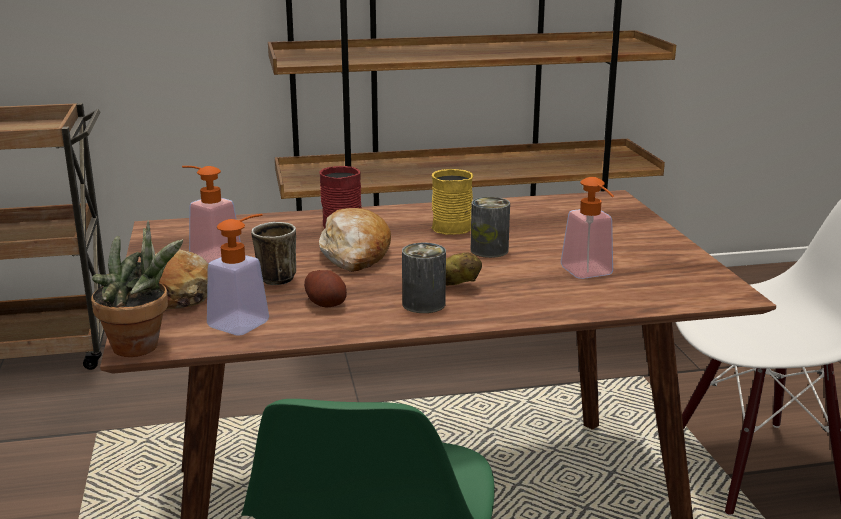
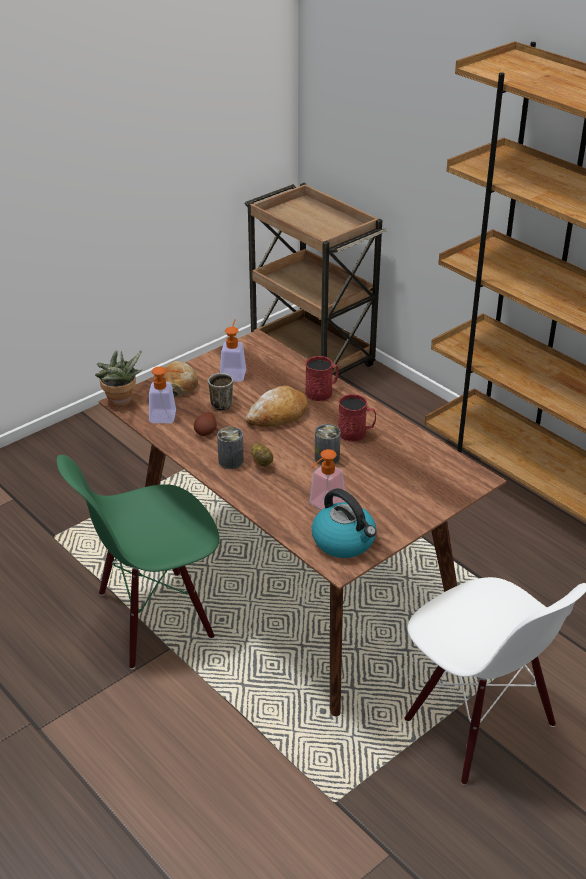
camera: 60 degrees right, 15 degrees up
yellow mug [432,169,473,235] -> red mug [338,394,376,441]
none -> kettle [312,488,376,558]

